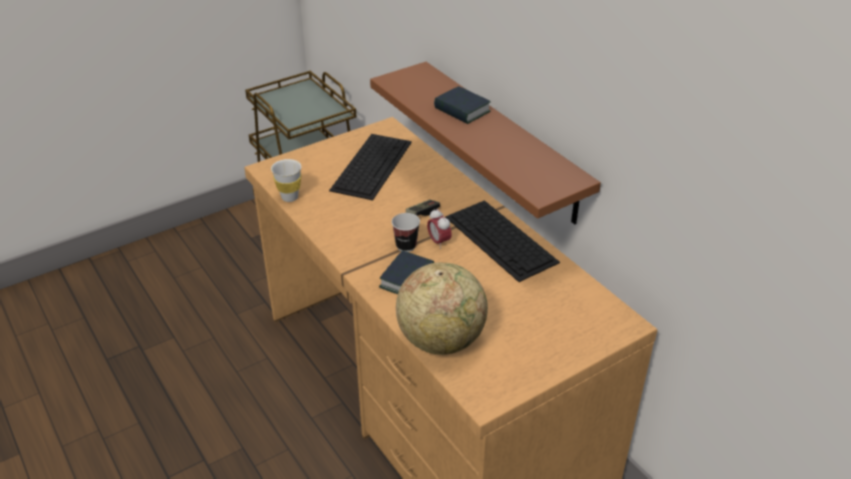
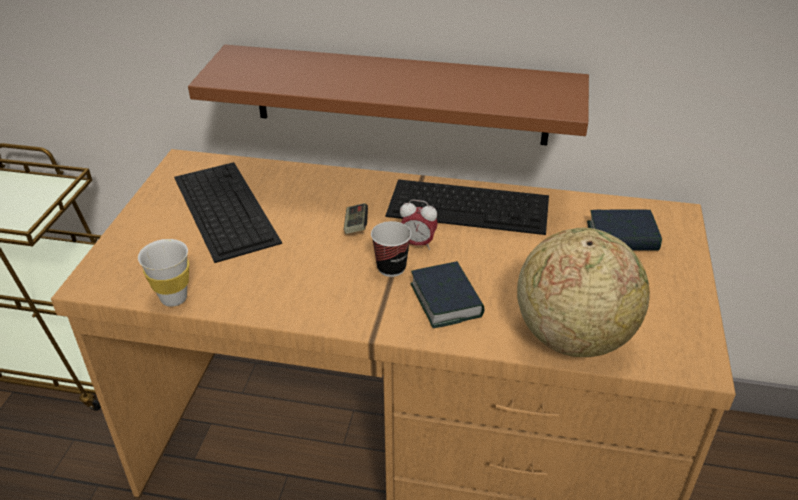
camera: 45 degrees left, 0 degrees up
book [434,86,491,124] -> book moved to [587,209,662,251]

